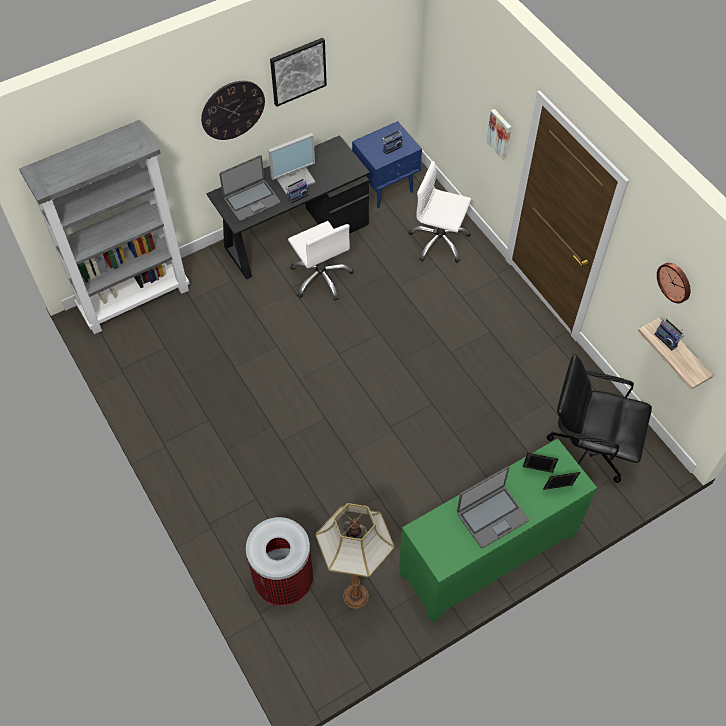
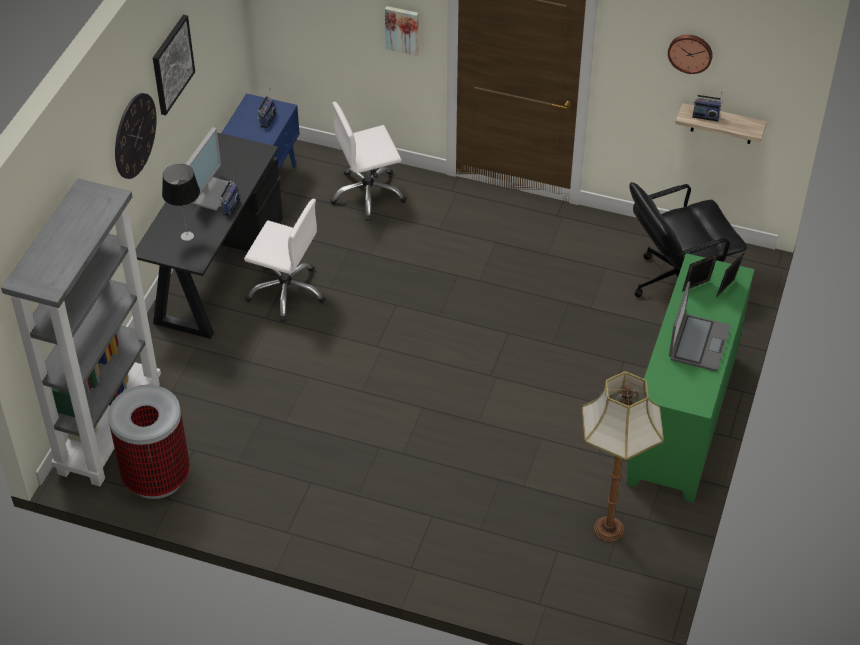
camera: 40 degrees left, 10 degrees down
laptop [219,155,281,222] -> table lamp [162,164,200,241]
trash can [246,517,313,605] -> trash can moved to [108,385,190,499]

